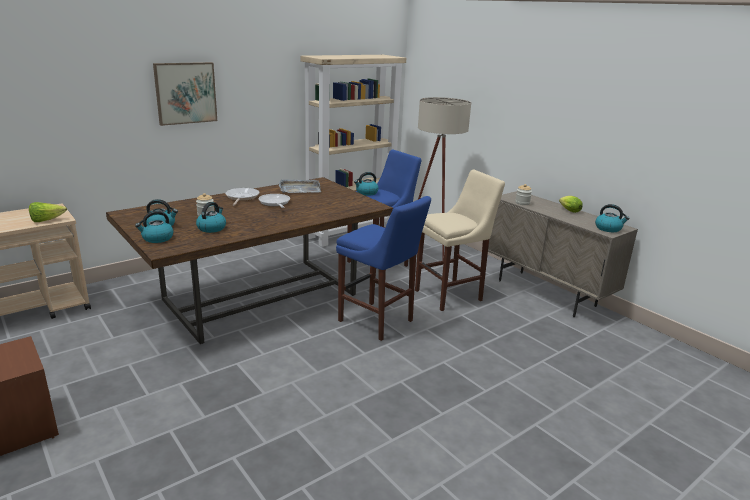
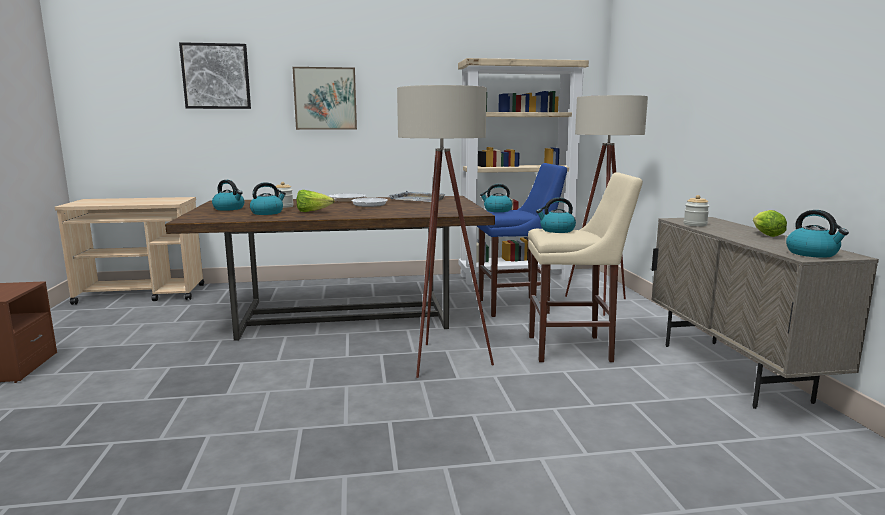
camera: 30 degrees right, 10 degrees down
lettuce [29,202,67,222] -> lettuce moved to [297,190,334,212]
kettle [135,211,174,243] -> kettle moved to [536,197,576,233]
blue stool [336,196,431,341] -> beige floor lamp [397,85,494,378]
none -> picture [179,42,251,109]

